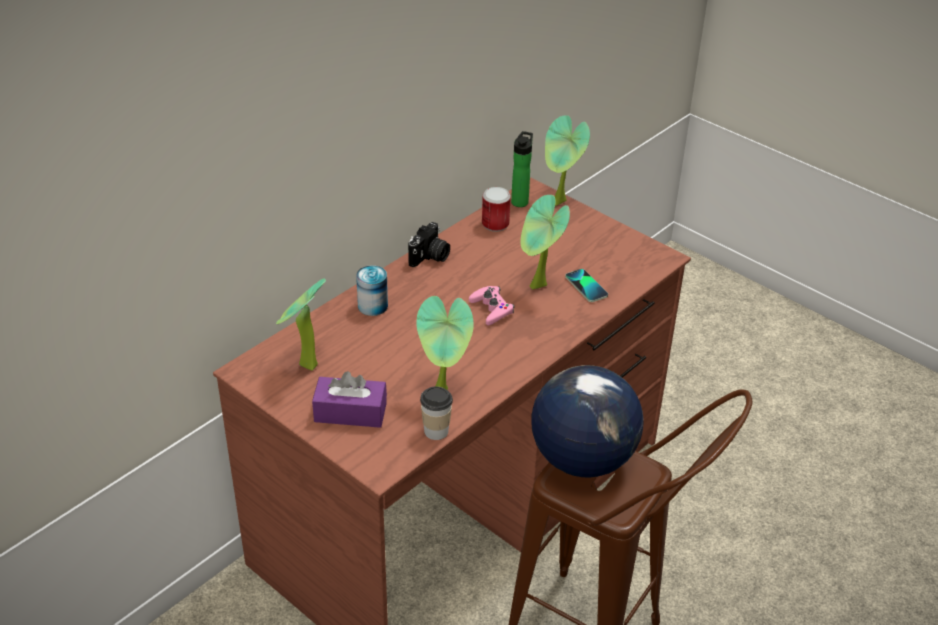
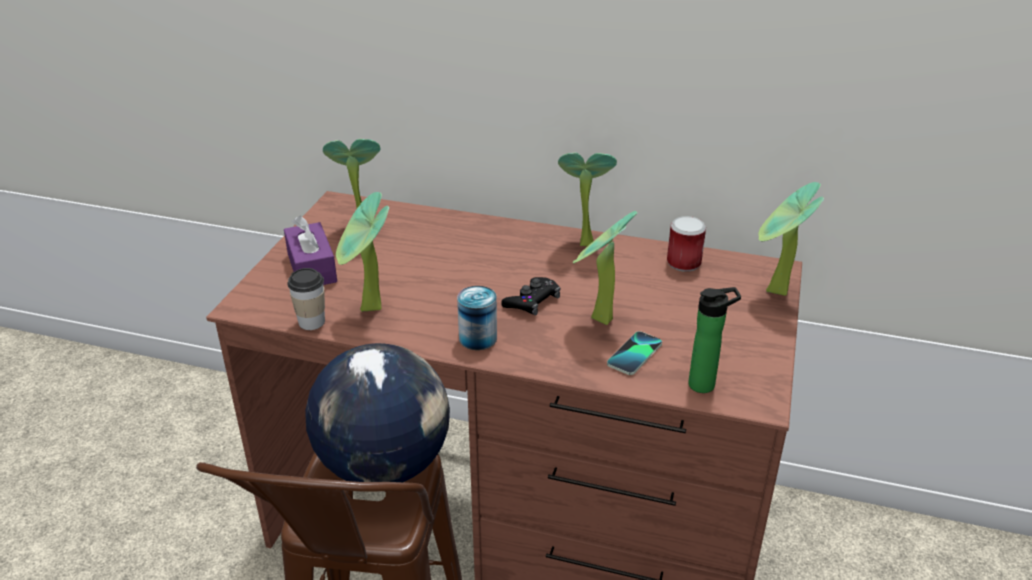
camera: 65 degrees right, 5 degrees down
can [356,265,388,316] -> can moved to [457,286,497,350]
camera [408,222,450,267] -> potted plant [558,153,617,246]
pink game controller [469,286,514,325] -> black game controller [501,277,561,316]
bottle [511,131,533,207] -> bottle moved to [688,287,741,393]

